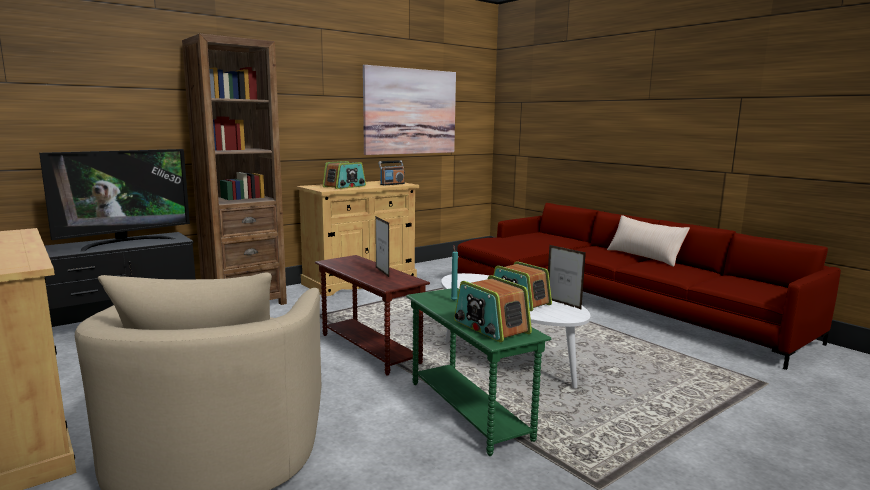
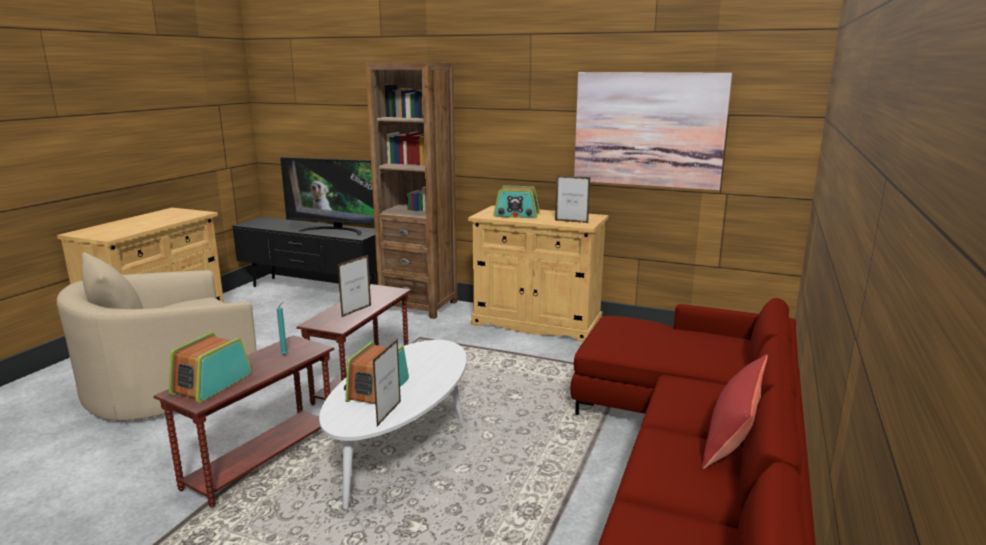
camera: 60 degrees right, 5 degrees up
radio [378,160,405,185] -> picture frame [555,175,590,223]
green side table [406,288,551,456] -> brown side table [153,335,335,507]
beige pillow [607,215,690,267] -> red pillow [702,354,768,469]

